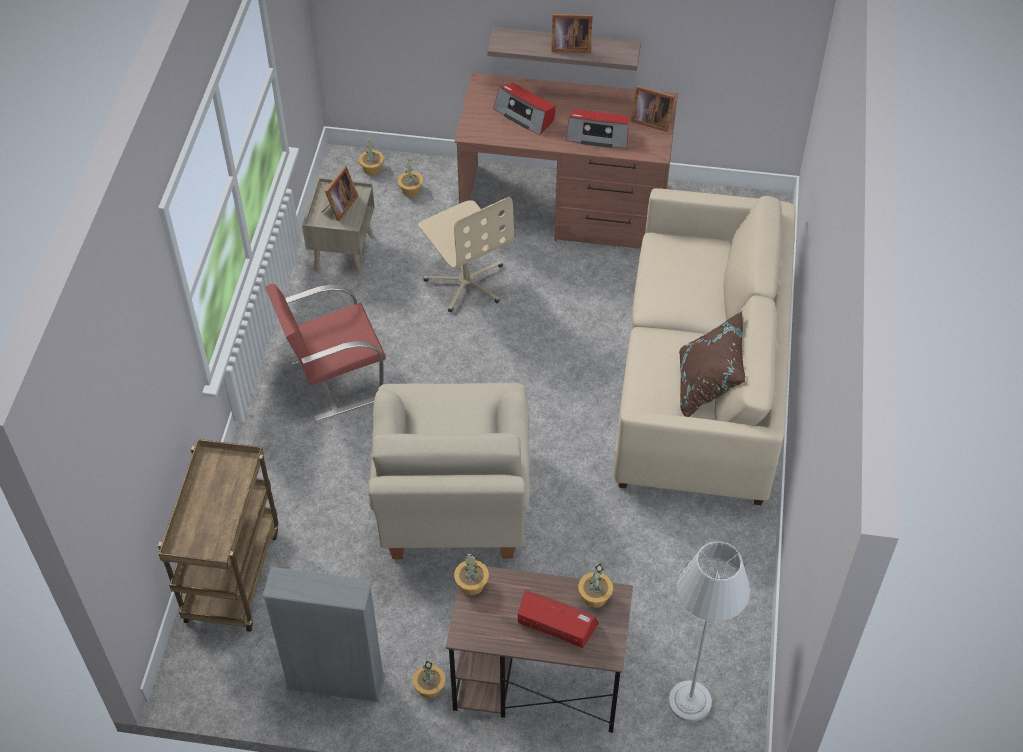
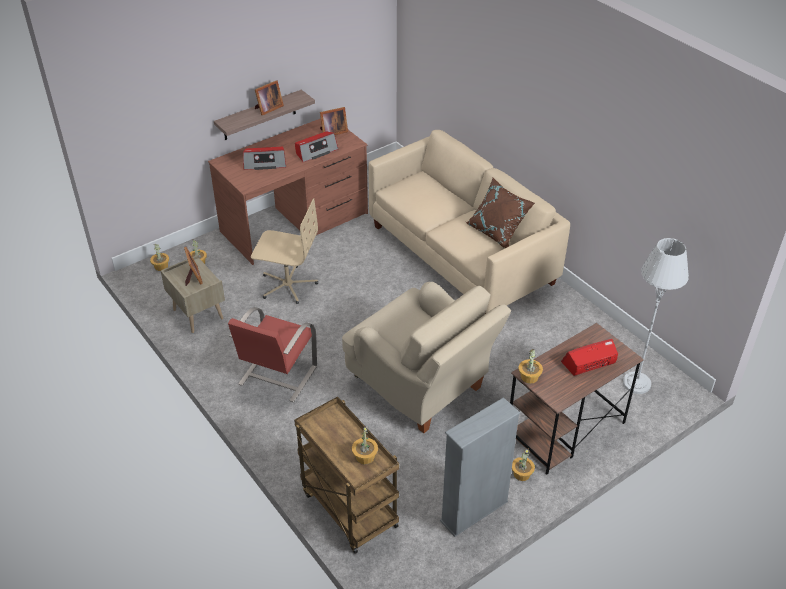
camera: 45 degrees left, 10 degrees down
potted plant [578,563,613,608] -> potted plant moved to [352,426,378,464]

